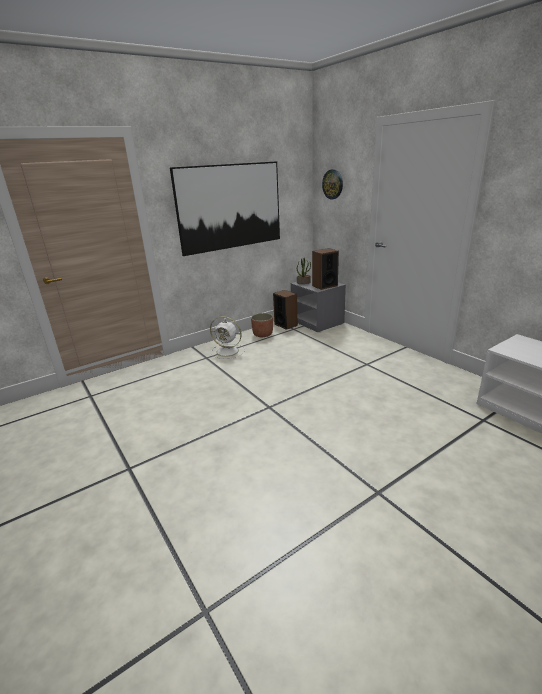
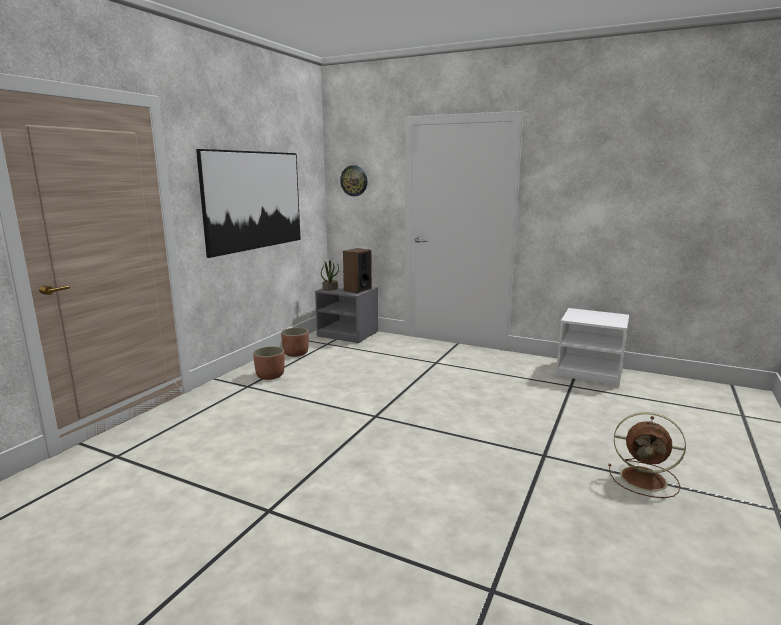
camera: 30 degrees left, 10 degrees down
white fan [210,316,245,359] -> planter [253,346,285,380]
speaker [273,290,298,330] -> none
none -> brown fan [608,412,686,498]

